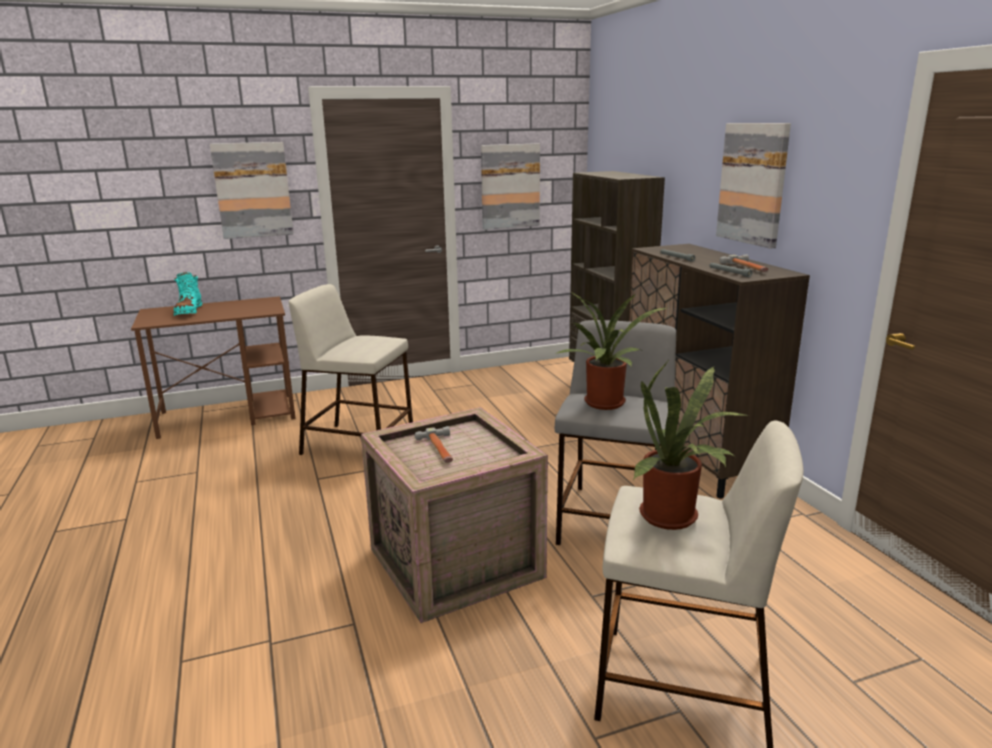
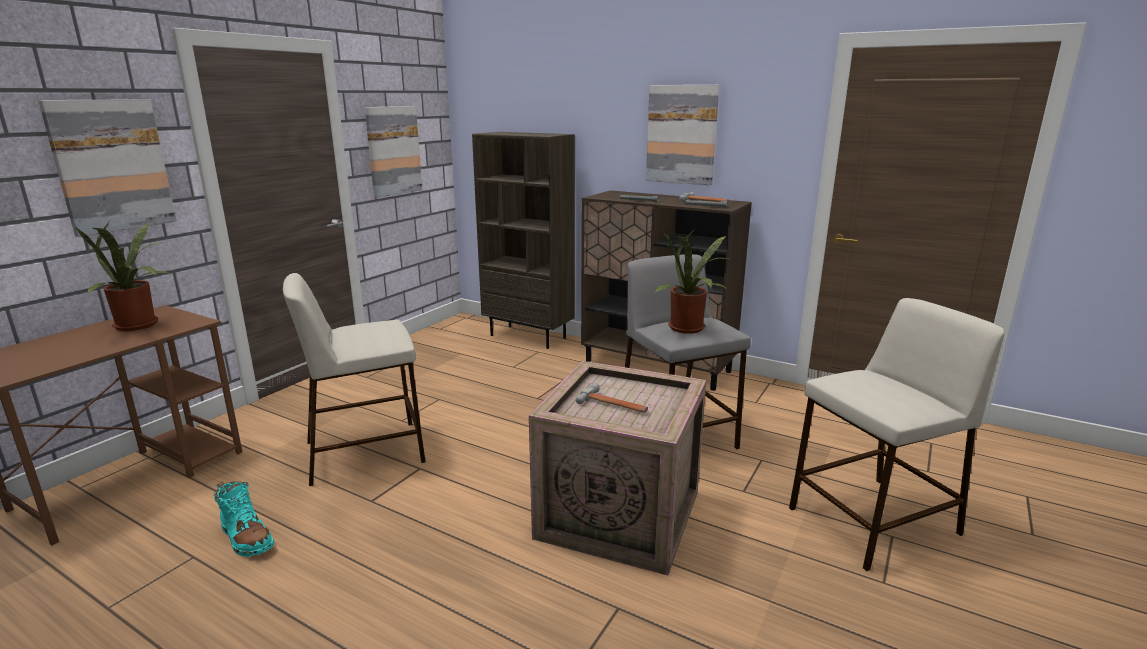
camera: 40 degrees left, 0 degrees up
turquoise boot [173,272,202,316] -> turquoise boot moved to [214,481,274,557]
potted plant [633,361,749,530] -> potted plant moved to [75,222,170,331]

